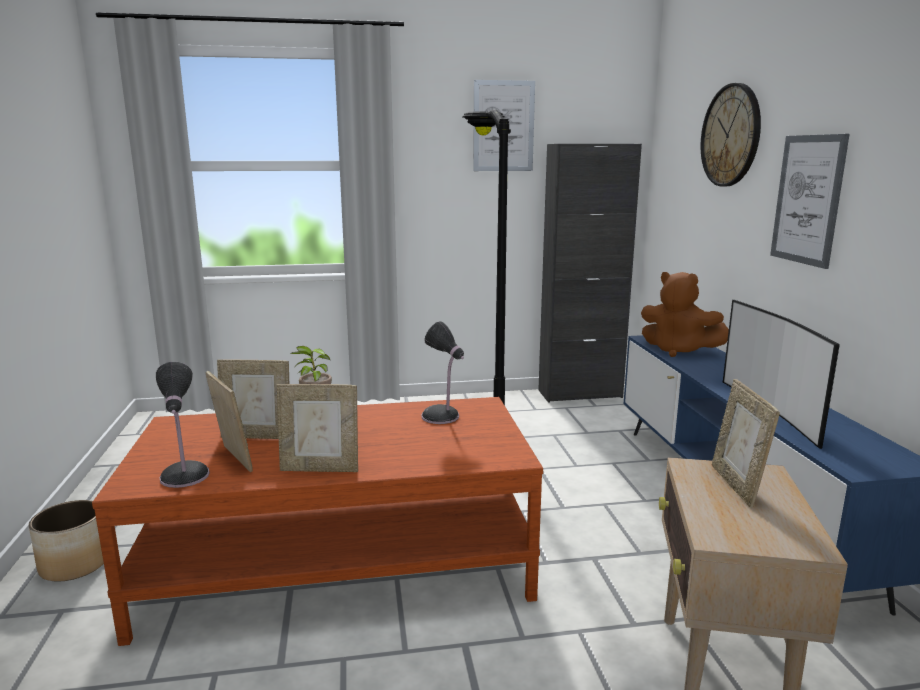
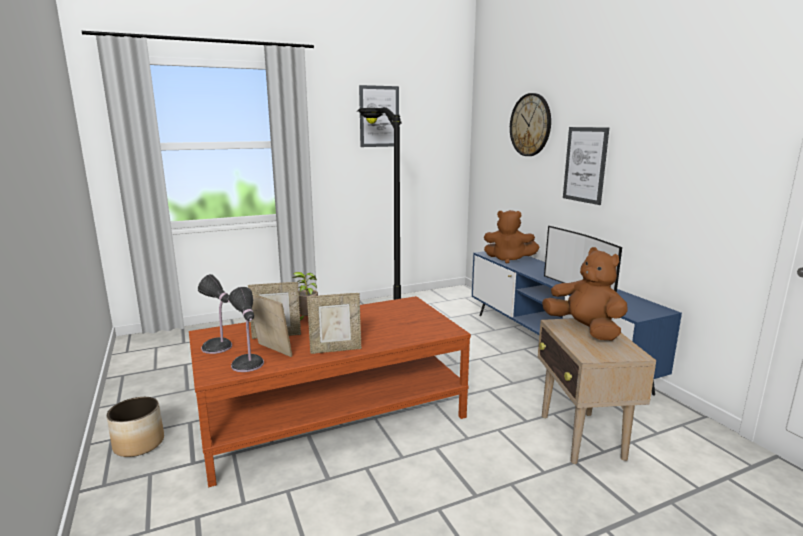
camera: 15 degrees left, 0 degrees up
table lamp [421,321,464,424] -> table lamp moved to [198,274,232,354]
black cabinet [538,144,642,403] -> none
picture frame [712,379,780,508] -> brown plush toy [542,247,628,340]

